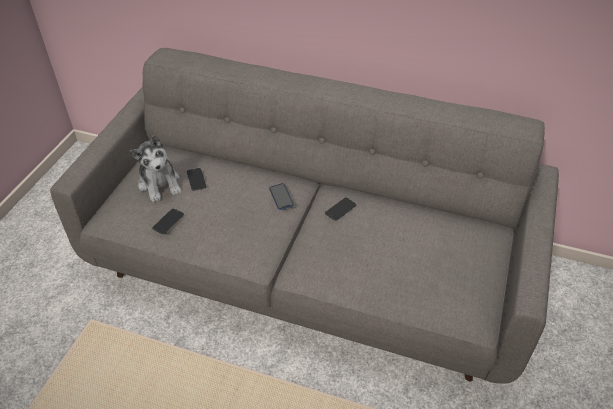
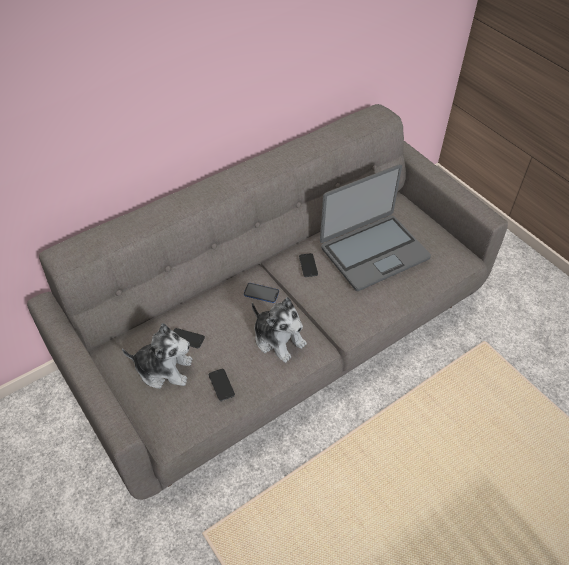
camera: 55 degrees left, 5 degrees up
none -> plush toy [252,297,307,363]
none -> laptop [320,164,431,291]

